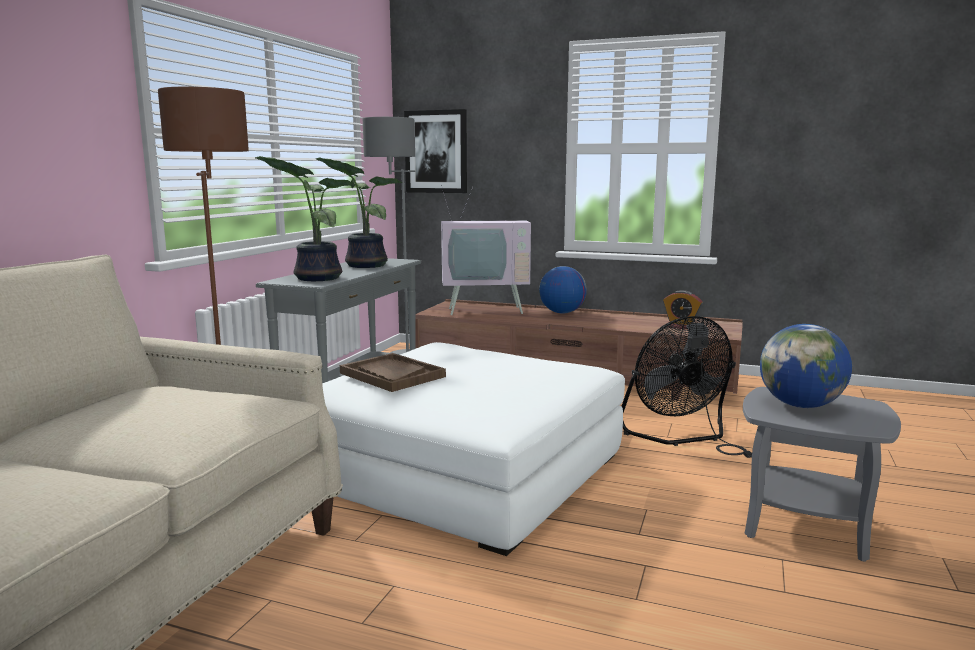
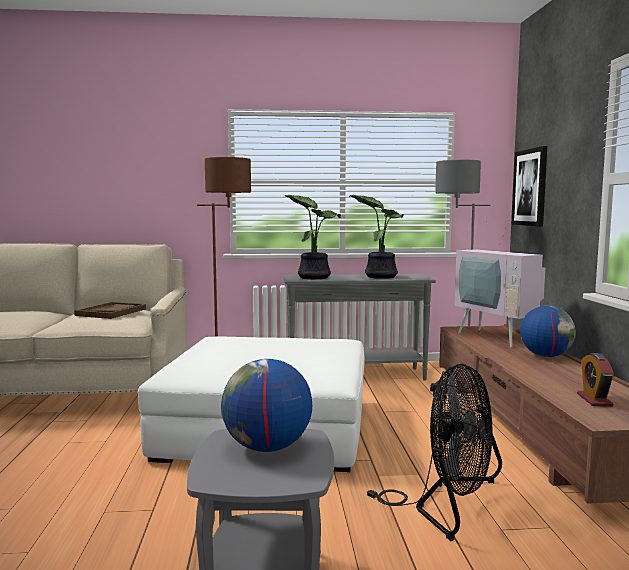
camera: 65 degrees right, 5 degrees down
brown tray [340,353,446,392] -> brown tray moved to [74,302,146,319]
black fan [622,316,752,458] -> black fan turned 75 degrees clockwise [366,364,502,541]

